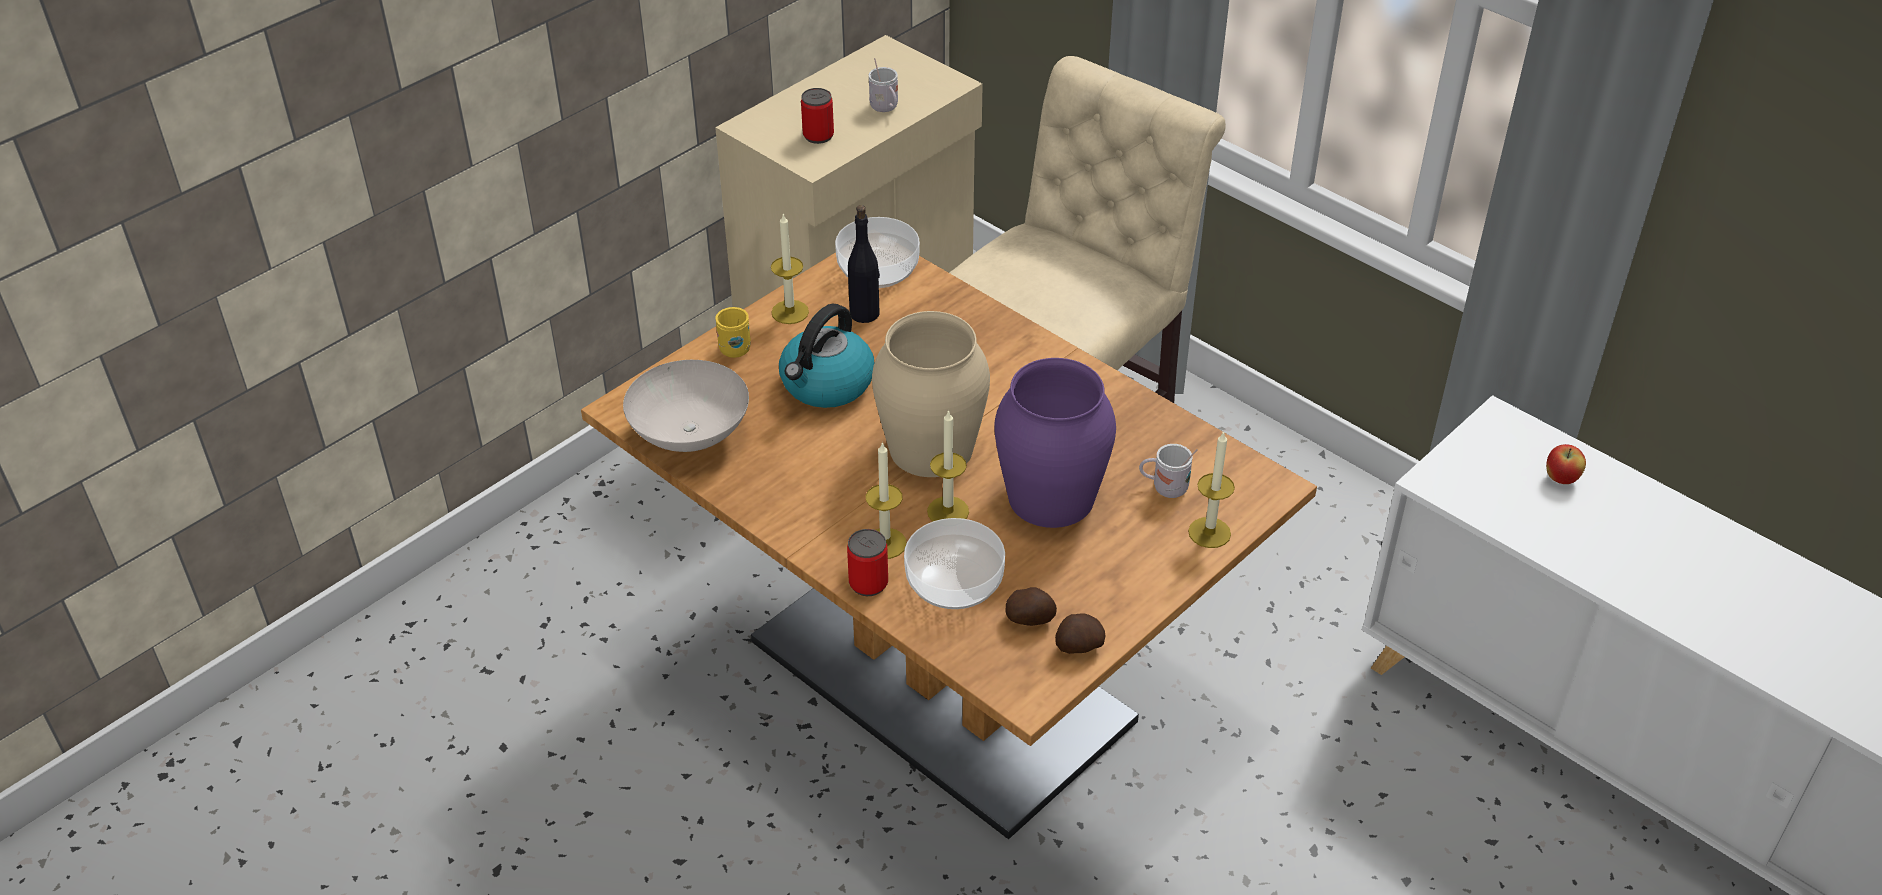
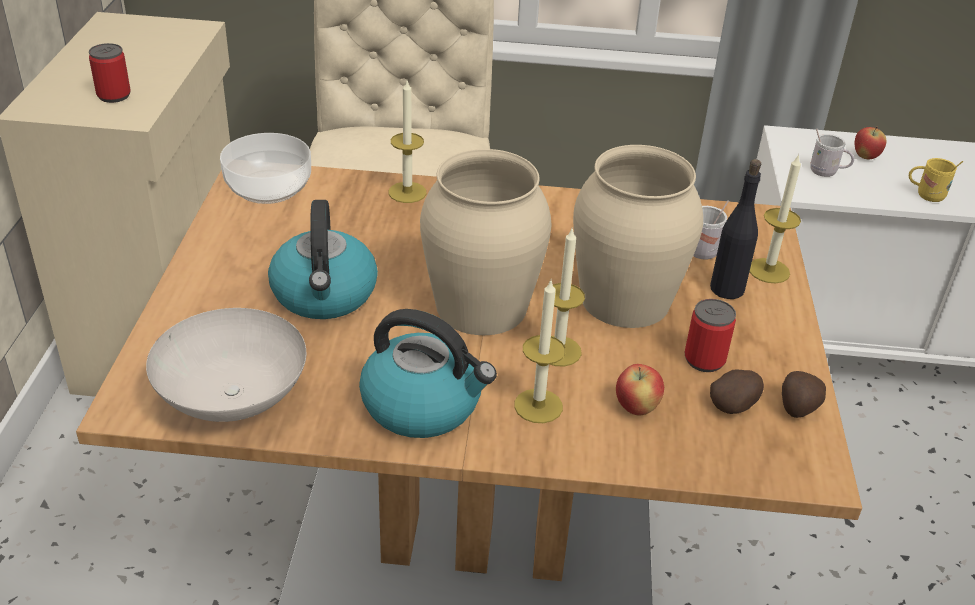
camera: 40 degrees left, 5 degrees down
yellow mug [716,307,751,358] -> yellow mug moved to [909,158,963,202]
candle [771,214,809,324] -> candle moved to [389,81,426,203]
can [847,529,888,596] -> can moved to [684,299,736,372]
black bottle [848,205,880,323] -> black bottle moved to [710,159,761,299]
white mug [869,58,898,112] -> white mug moved to [810,129,854,177]
bowl [904,518,1005,609] -> apple [616,364,664,415]
purple vase [995,358,1116,528] -> beige vase [573,145,703,328]
none -> kettle [359,309,497,438]

